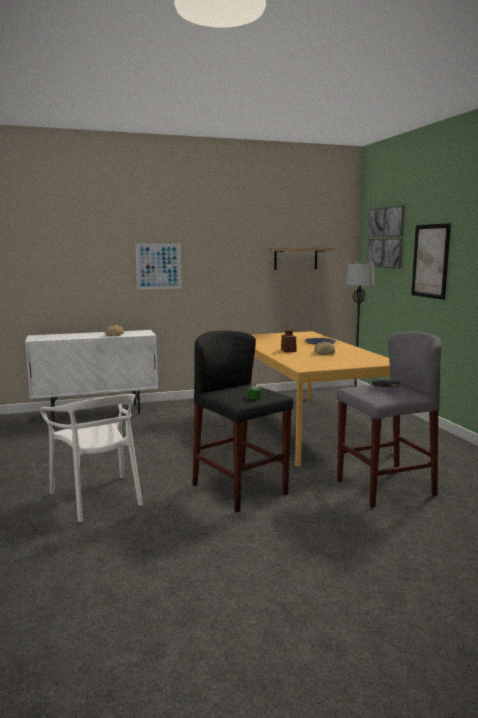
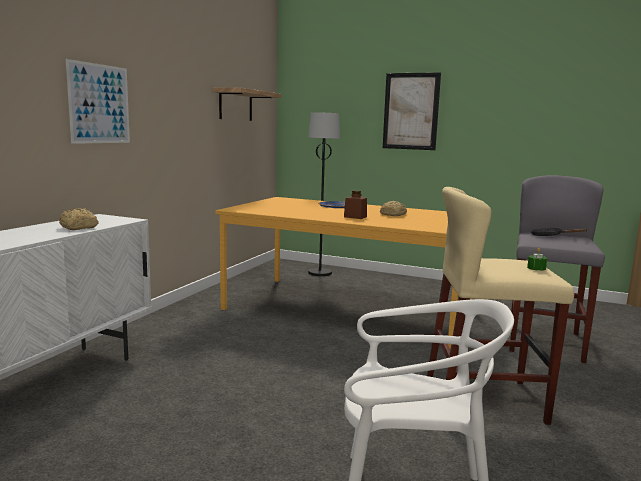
camera: 50 degrees left, 0 degrees up
black stool [192,330,294,512] -> beige stool [427,187,574,425]
picture [367,205,405,269] -> none

